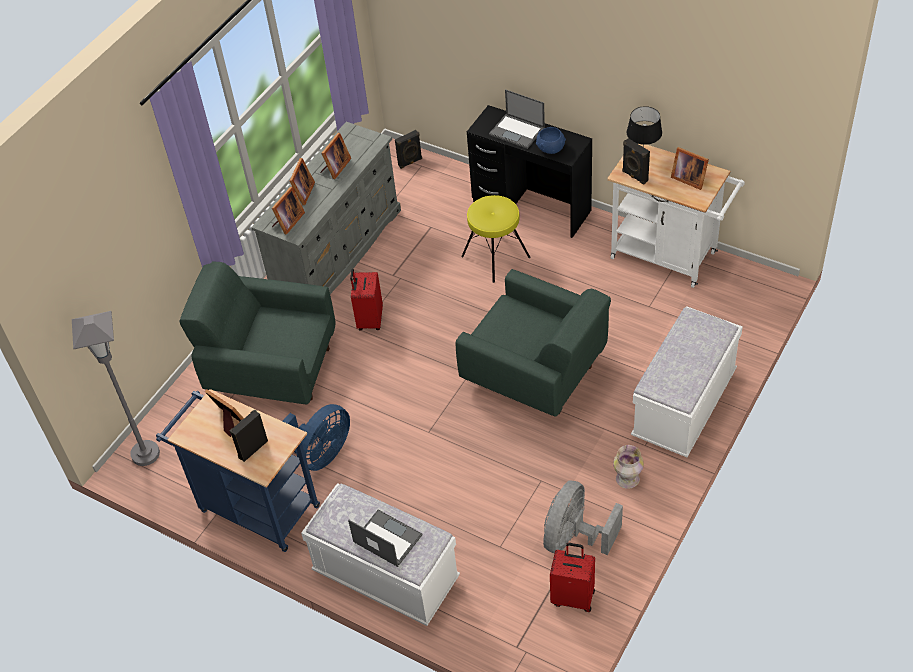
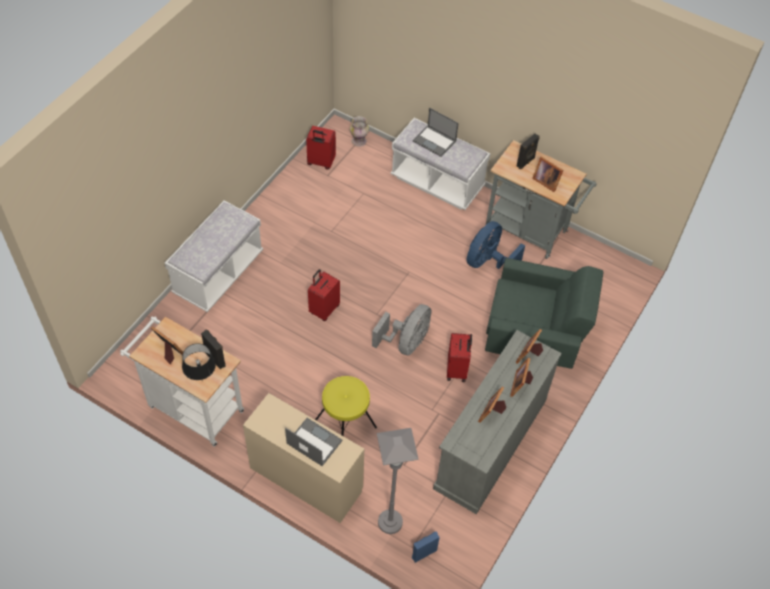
camera: 175 degrees right, 5 degrees up
grey floor lamp [72,311,160,466] -> grey floor lamp moved to [377,428,419,534]
blue cart [156,389,320,552] -> grey cart [486,140,597,259]
black speaker [395,130,422,169] -> blue speaker [412,532,440,563]
green armchair [456,269,611,417] -> red suitcase [308,269,340,321]
black desk [467,105,592,238] -> beige desk [243,393,364,523]
blue bowl [536,127,566,154] -> none
grey fan [543,480,623,555] -> grey fan moved to [372,304,431,356]
vase [613,445,644,489] -> vase moved to [350,116,369,147]

